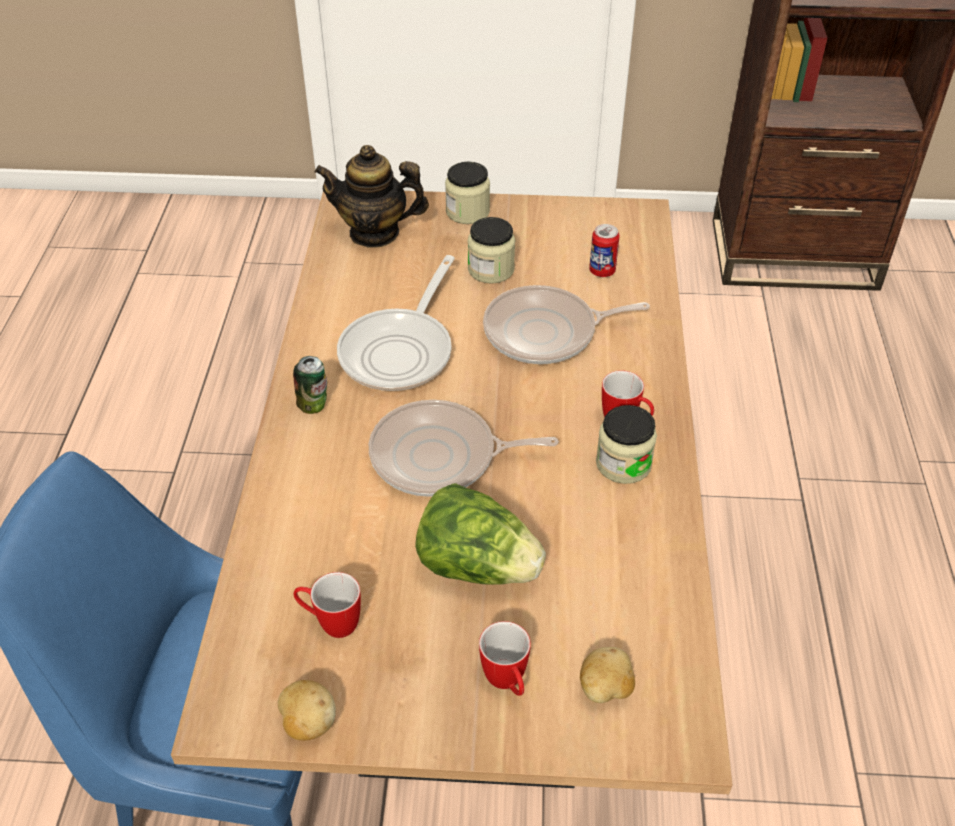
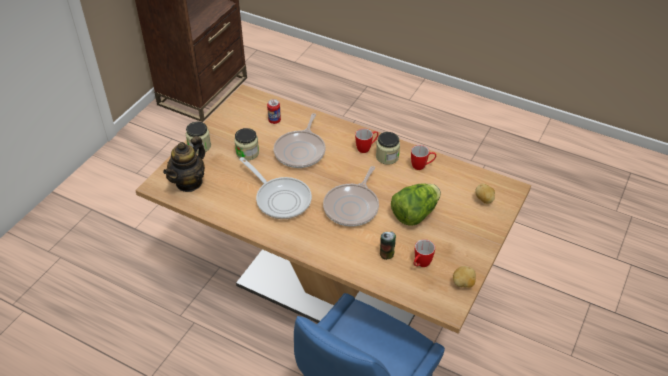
camera: 65 degrees left, 0 degrees up
can [293,356,327,414] -> can moved to [380,232,396,260]
mug [479,621,531,696] -> mug moved to [411,145,436,170]

